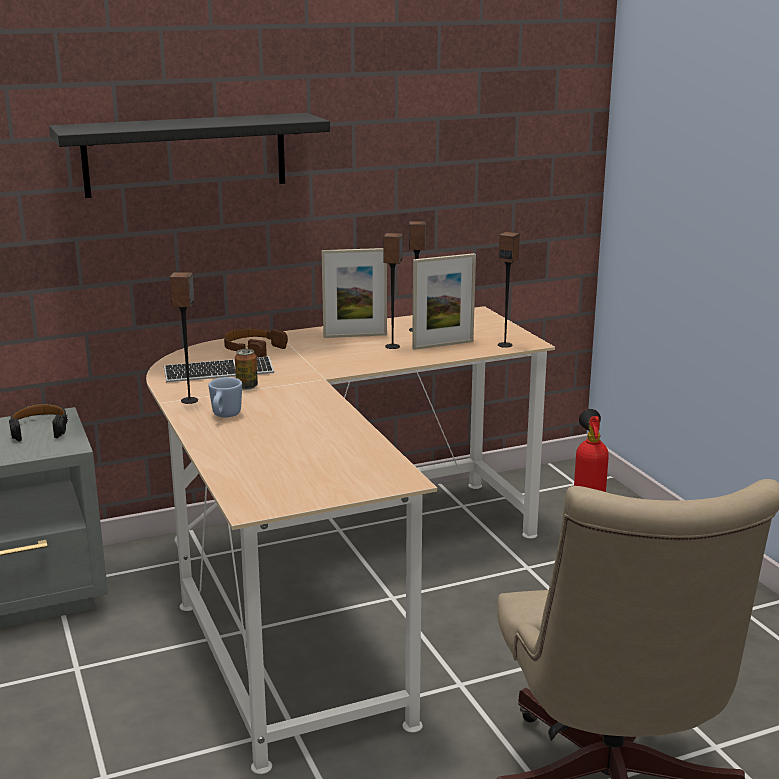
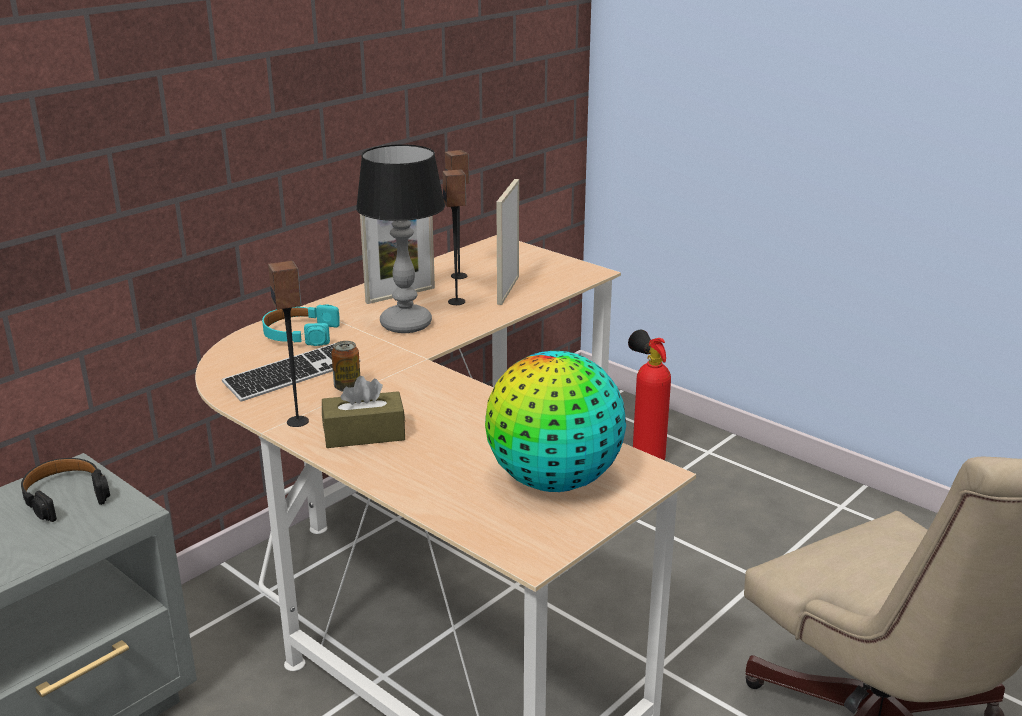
camera: 25 degrees left, 5 degrees up
black shelf [49,113,330,198] -> none
blue mug [208,377,242,418] -> brown tissue box [322,376,405,448]
brown headphones [224,328,288,357] -> turquoise headphones [262,305,340,346]
picture frame [412,253,476,350] -> picture frame turned 150 degrees clockwise [496,179,519,305]
speaker [498,232,520,348] -> none
none -> table lamp [356,144,445,333]
none -> globe [485,351,626,492]

